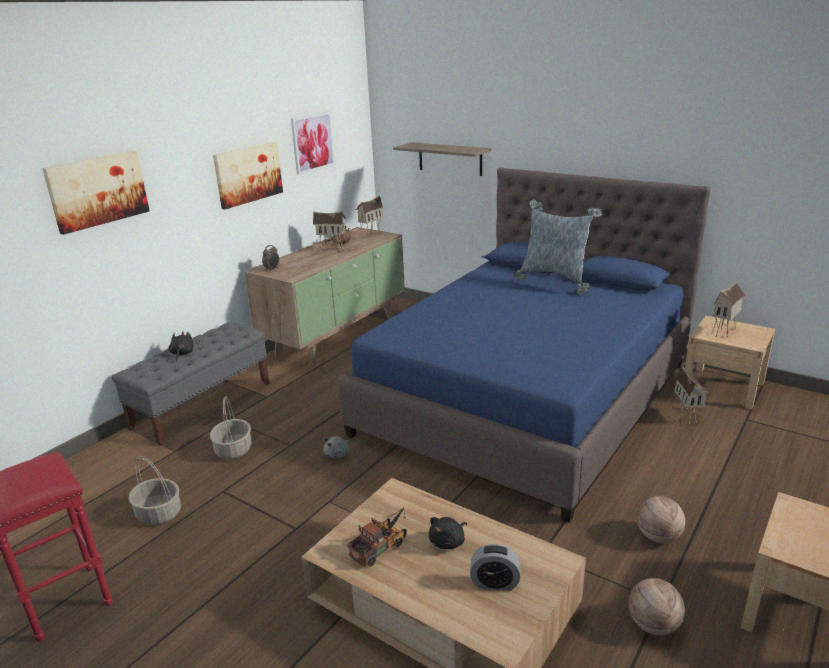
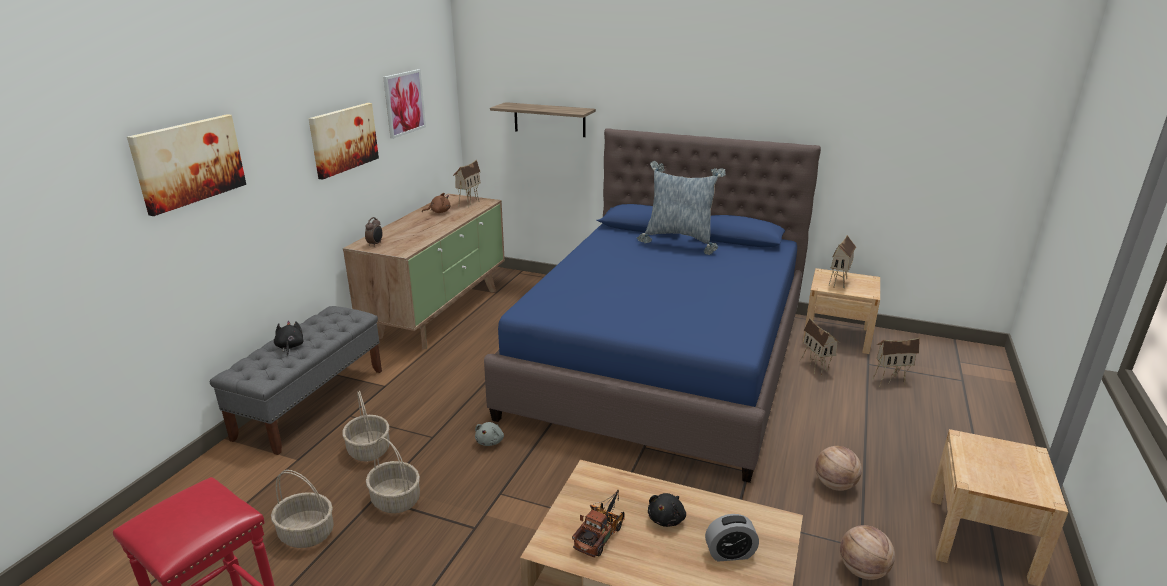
camera: 15 degrees left, 0 degrees up
toy house [313,211,346,253] -> toy house moved to [872,338,920,387]
none -> basket [366,438,420,513]

